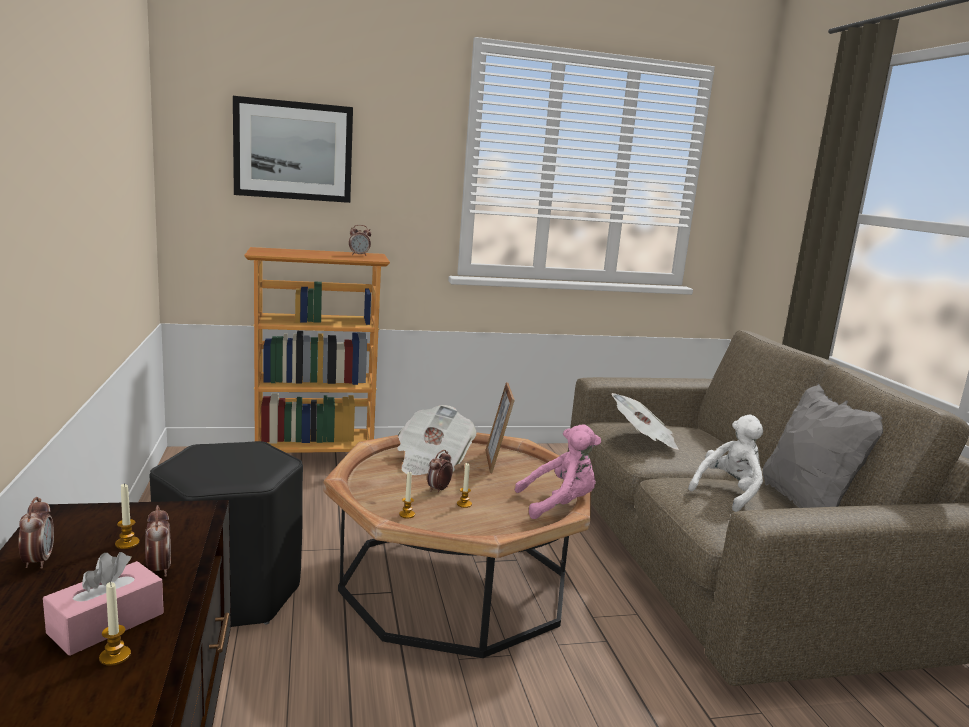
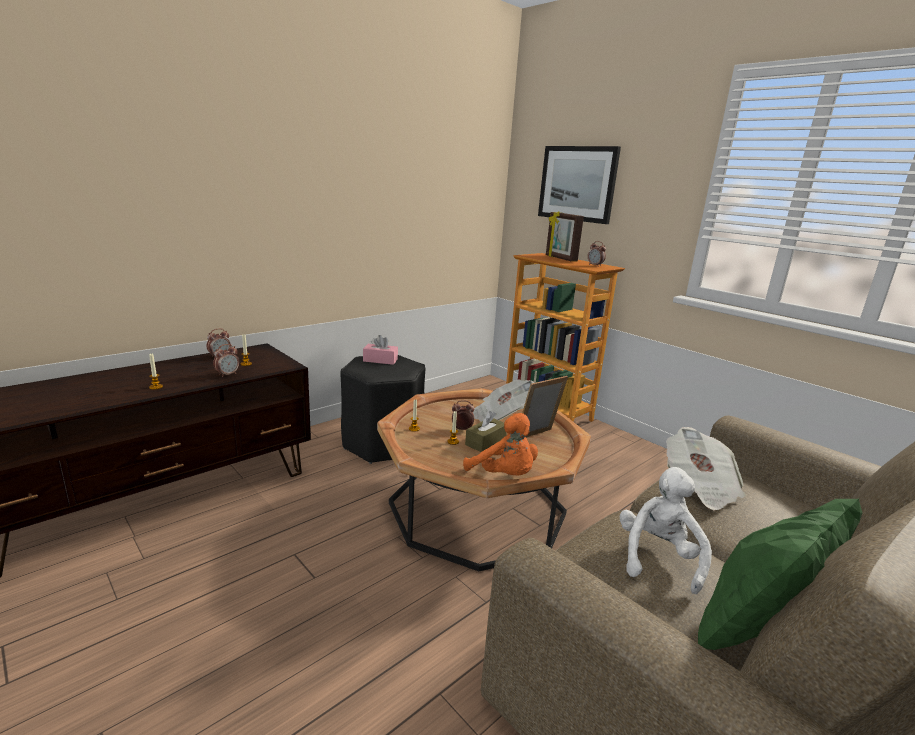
camera: 60 degrees right, 5 degrees up
pink tissue box [43,552,164,656] -> pink tissue box moved to [363,335,398,365]
pink plush toy [514,424,601,519] -> orange plush toy [463,413,538,475]
white plush toy [688,415,763,512] -> white plush toy turned 90 degrees counterclockwise [620,467,712,594]
grey pillow [762,384,883,508] -> green pillow [698,498,862,650]
none -> brown tissue box [465,411,507,452]
none -> picture frame [546,211,584,262]

